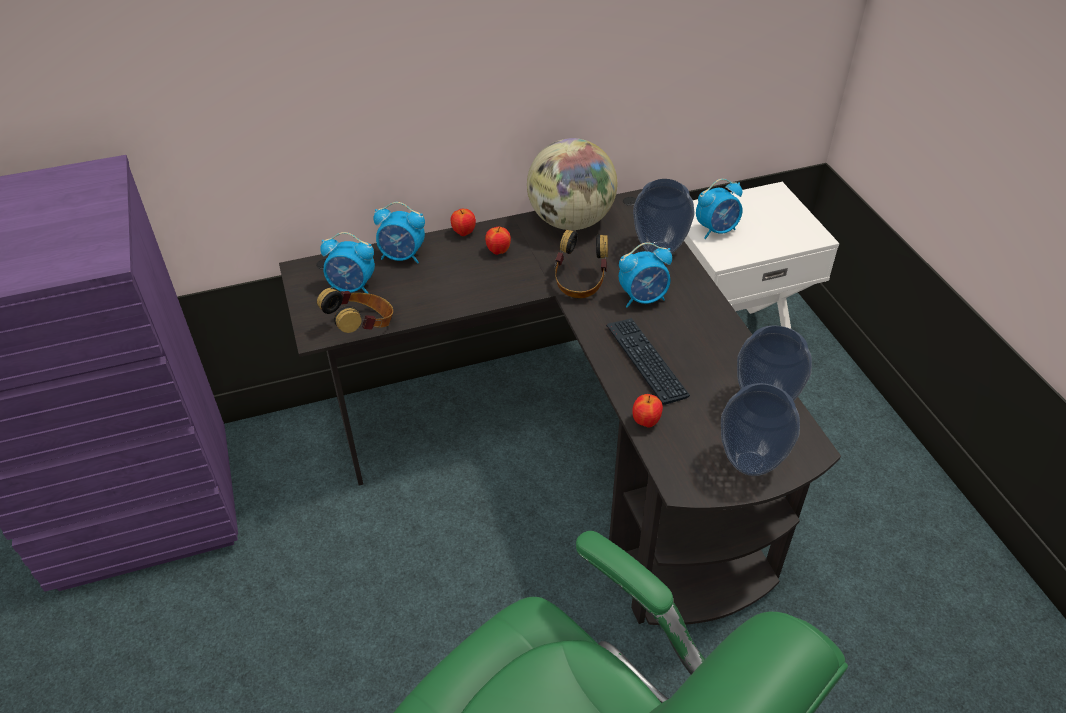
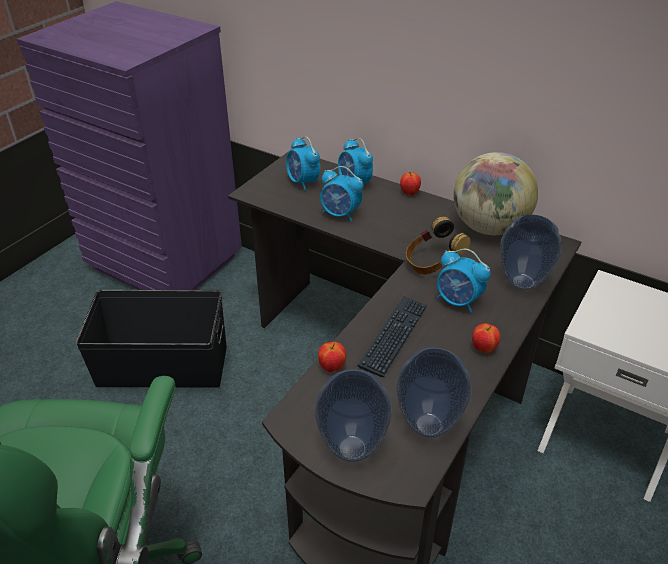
camera: 50 degrees right, 5 degrees down
headphones [317,288,393,333] -> none
apple [485,227,511,255] -> apple moved to [472,323,501,353]
alarm clock [696,179,743,239] -> alarm clock moved to [320,166,363,222]
none -> black storage box [76,290,227,387]

